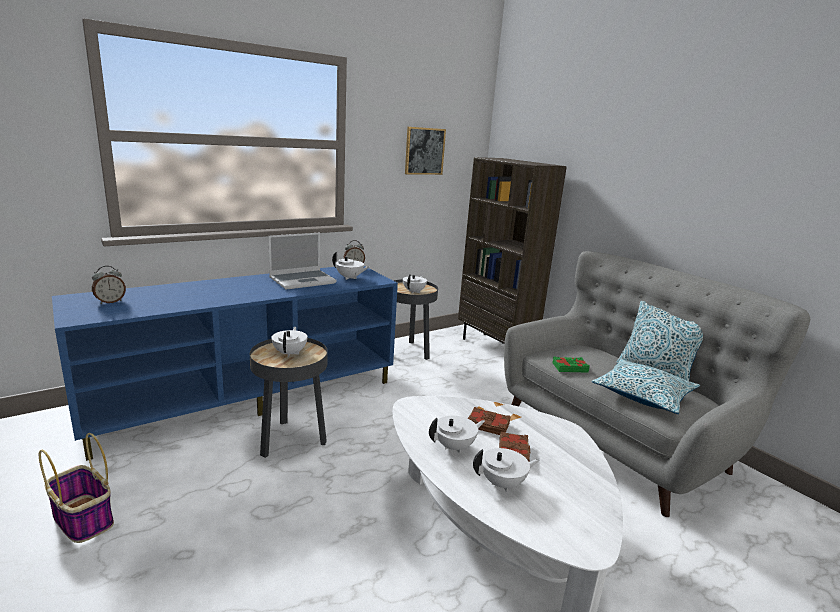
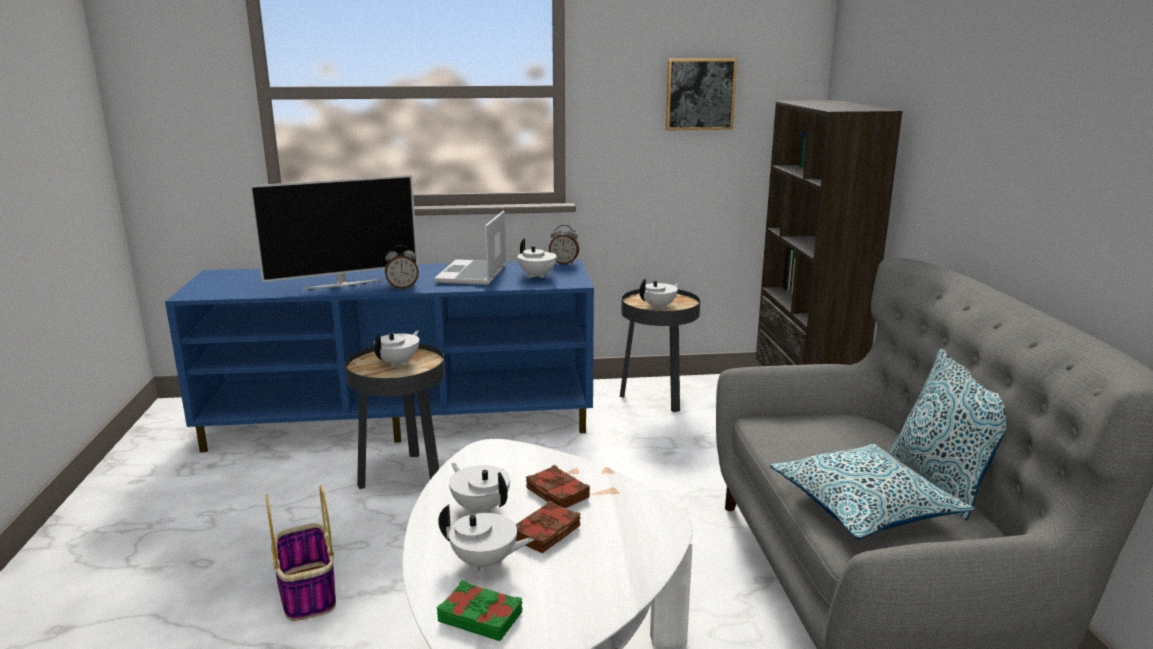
camera: 30 degrees right, 0 degrees up
basket [39,433,114,543] -> basket moved to [266,485,336,621]
alarm clock [92,265,126,304] -> alarm clock moved to [385,245,419,289]
laptop [268,233,337,290] -> laptop turned 105 degrees clockwise [434,211,506,285]
white teapot [429,416,485,454] -> white teapot turned 135 degrees counterclockwise [449,463,510,514]
green book [553,356,590,373] -> green book moved to [437,580,523,641]
none -> television [249,175,418,289]

